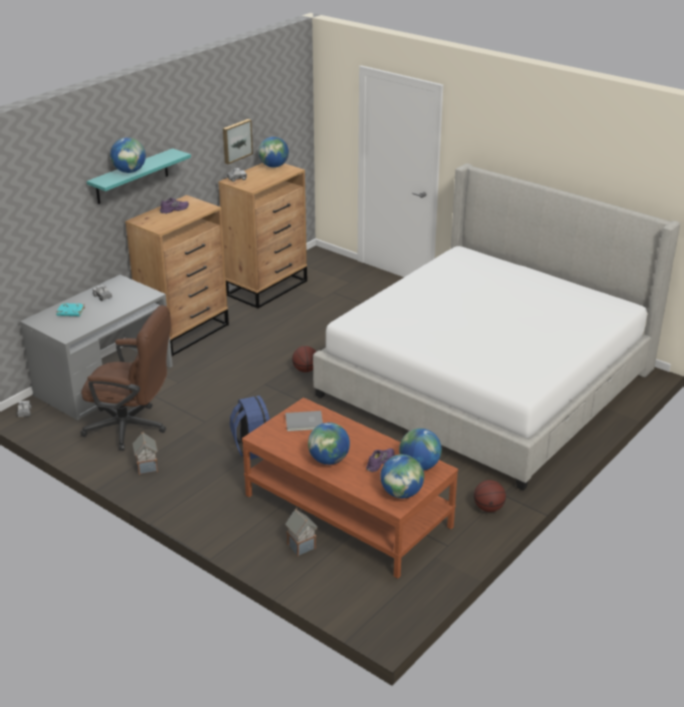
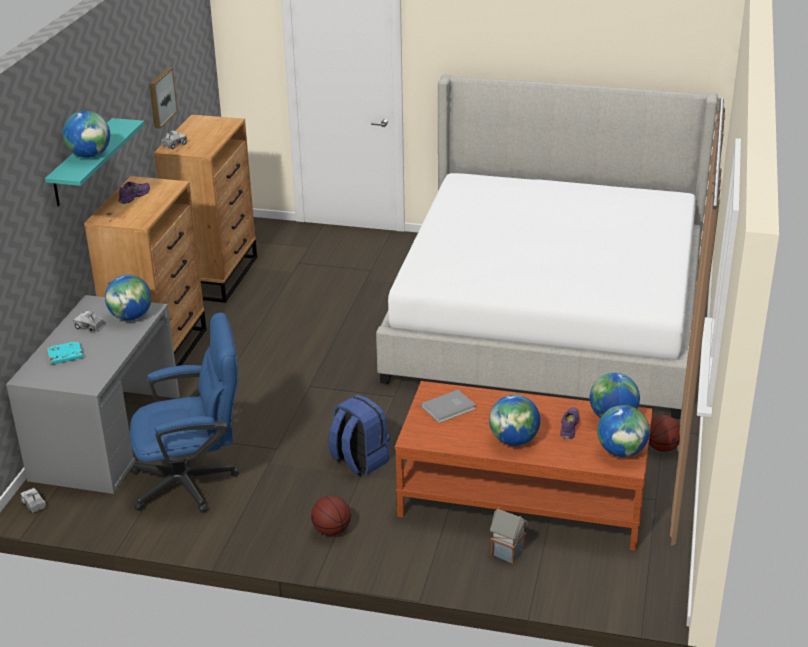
camera: 25 degrees left, 0 degrees up
brown office chair [80,305,171,450] -> blue office chair [130,313,239,513]
toy house [133,432,158,475] -> none
globe [259,137,289,168] -> globe moved to [105,275,152,321]
basketball [292,346,316,372] -> basketball moved to [311,496,351,536]

